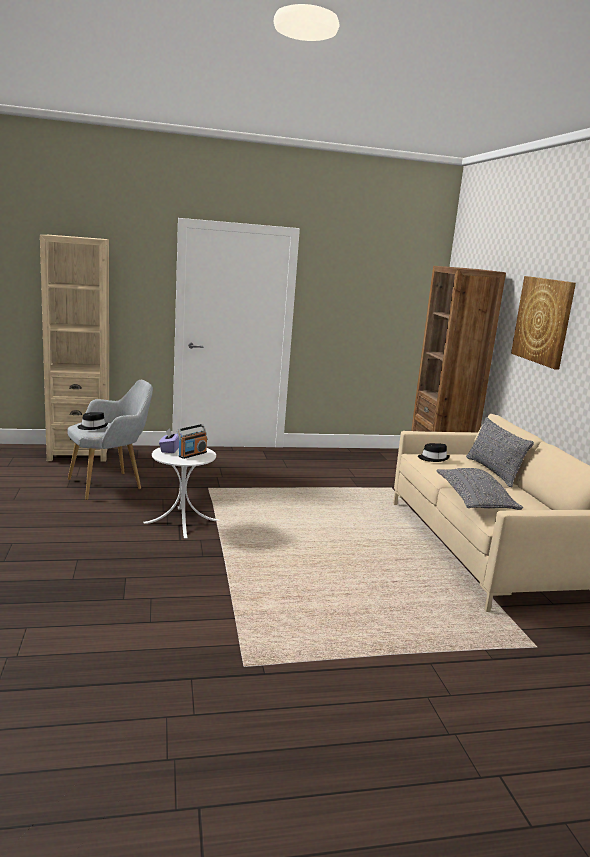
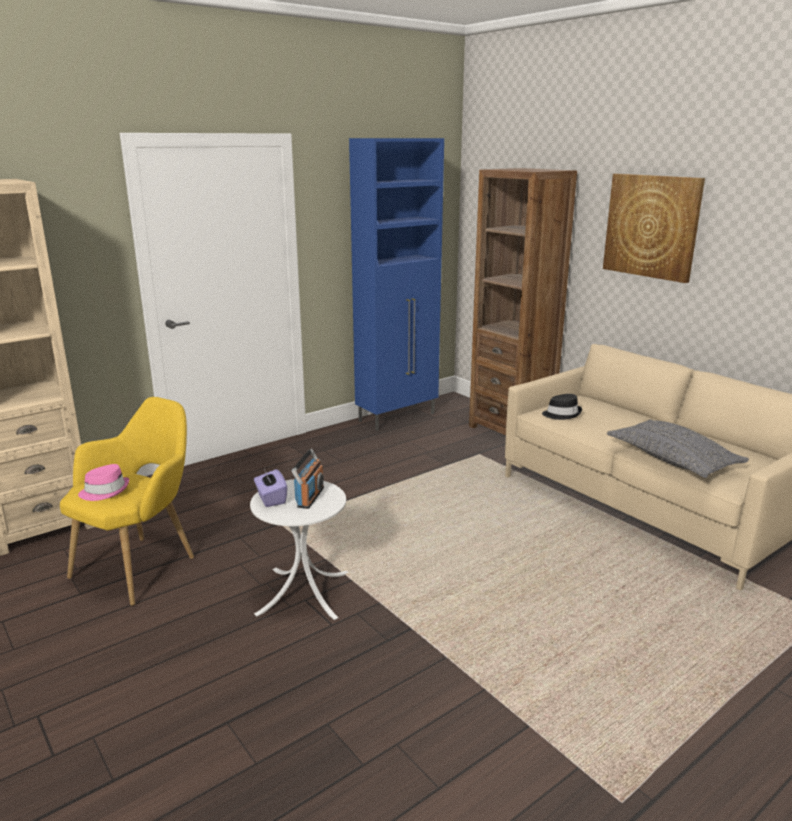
camera: 25 degrees left, 5 degrees up
grey armchair [67,380,153,500] -> yellow armchair [60,397,194,606]
black hat [78,412,108,430] -> pink hat [78,464,129,501]
grey pillow [466,417,534,487] -> none
none -> blue cabinet [349,138,444,431]

